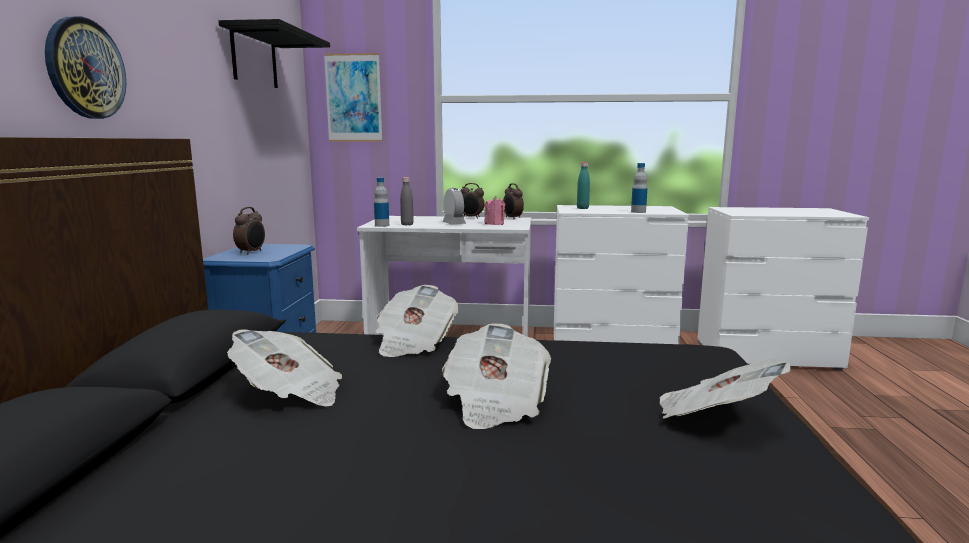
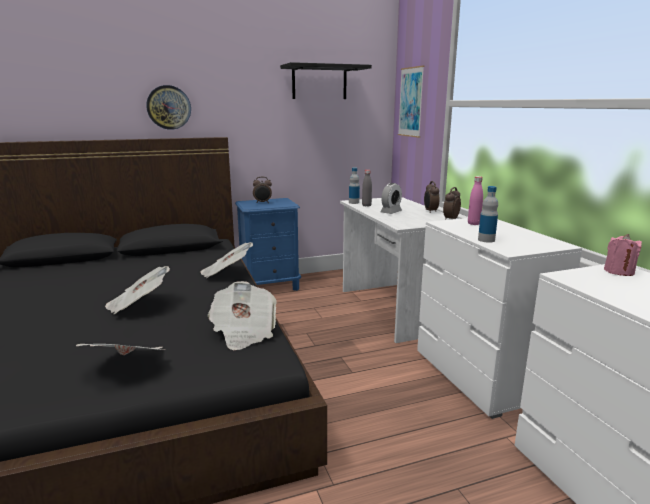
camera: 65 degrees right, 5 degrees up
newspaper [227,329,342,406] -> newspaper moved to [208,281,277,350]
pink candle [485,196,505,225] -> pink candle moved to [604,234,642,276]
turquoise bottle [577,162,590,209] -> pink bottle [468,176,483,225]

